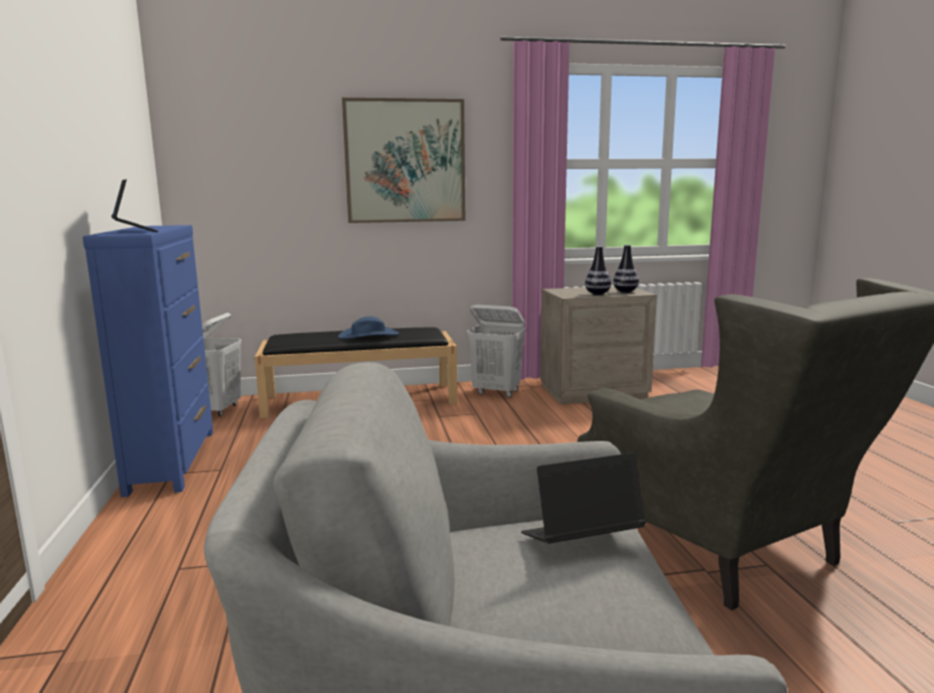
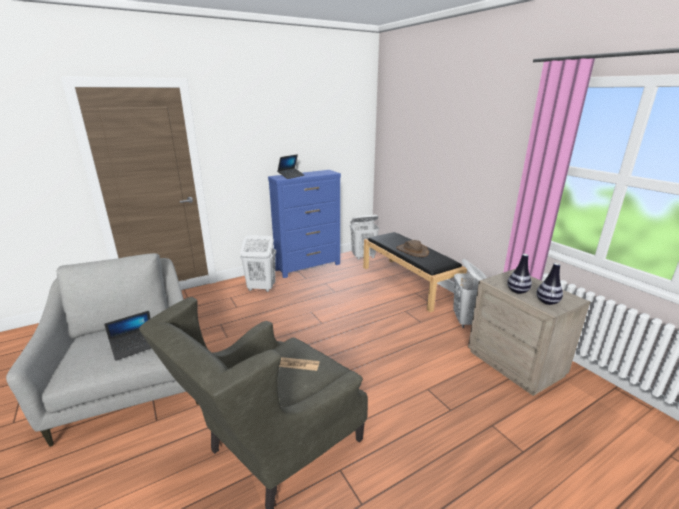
camera: 70 degrees right, 10 degrees up
blue hat [338,316,399,339] -> brown hat [396,240,429,257]
picture [342,98,465,223] -> none
laptop [521,453,646,544] -> laptop turned 90 degrees clockwise [104,311,151,361]
none -> white laundry basket [240,235,276,292]
none -> newspaper [279,357,320,371]

